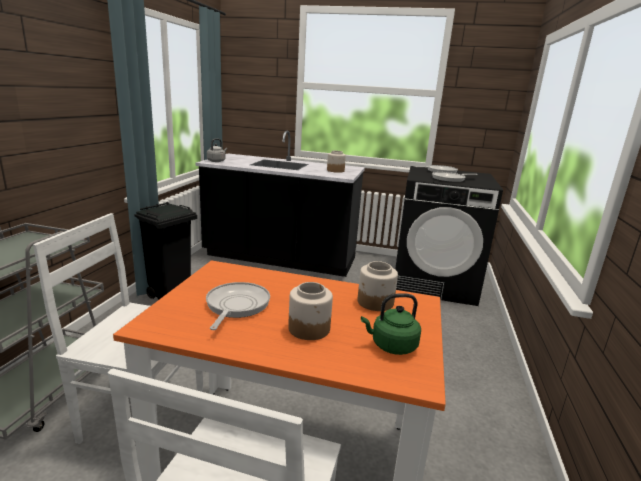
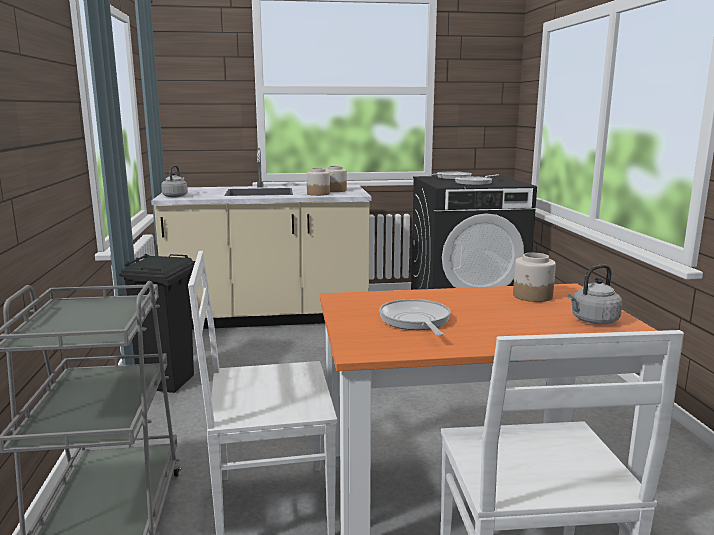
camera: 20 degrees left, 5 degrees down
black counter [195,130,365,277] -> beige counter [151,148,371,329]
jar [288,282,333,340] -> jar moved to [307,168,330,196]
green kettle [361,293,421,355] -> grey kettle [567,264,622,324]

